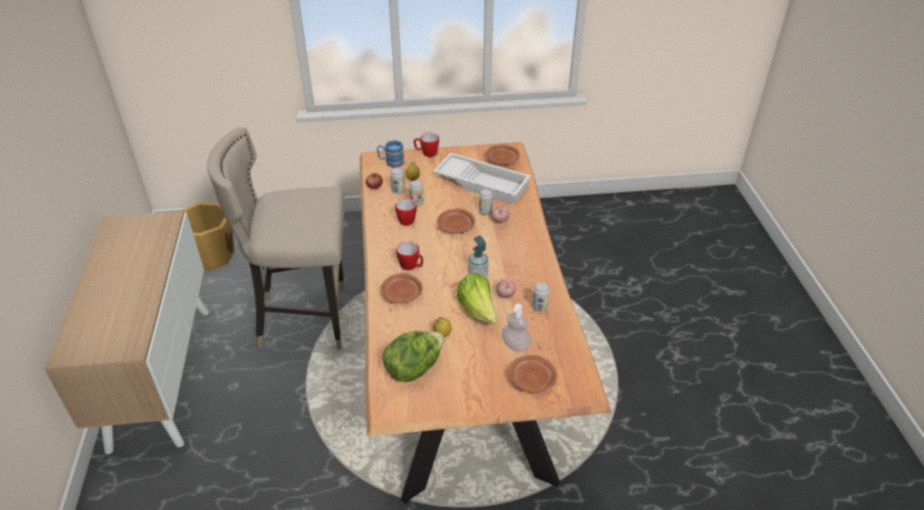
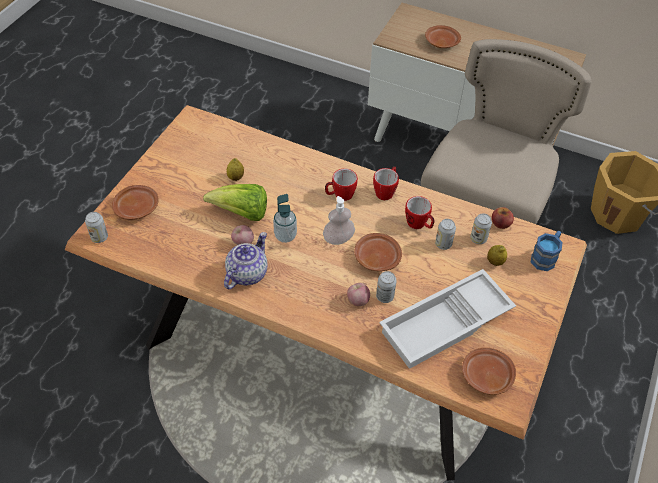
camera: 120 degrees right, 10 degrees up
brown plate [381,273,423,303] -> brown plate moved to [425,25,461,48]
lettuce [382,331,444,382] -> none
mug [414,133,439,157] -> mug moved to [373,166,399,200]
soap dispenser [501,304,531,352] -> soap dispenser moved to [323,196,355,245]
can [532,282,550,312] -> can moved to [85,212,108,243]
none -> teapot [224,232,268,289]

